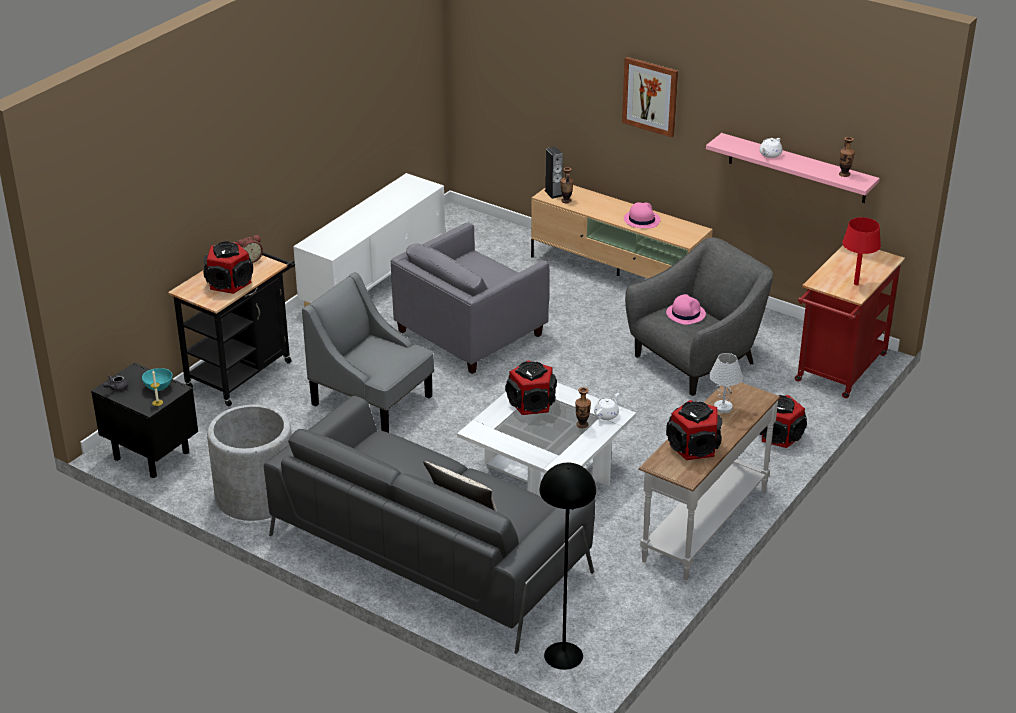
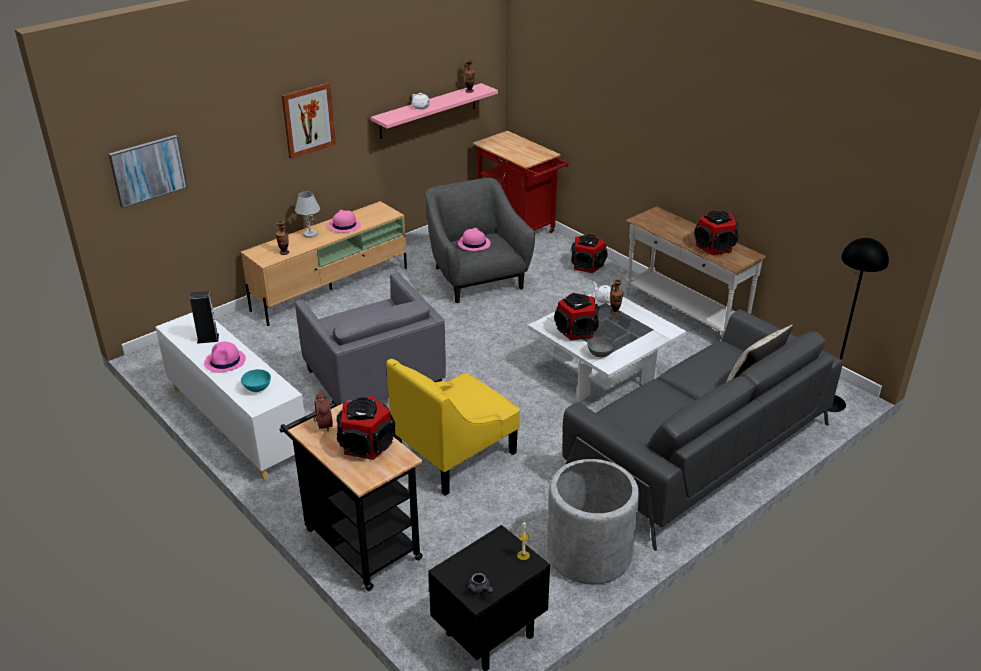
camera: 75 degrees left, 0 degrees up
turquoise bowl [142,368,172,391] -> turquoise bowl moved to [241,369,271,392]
grey armchair [302,272,434,433] -> yellow armchair [386,359,520,496]
speaker [544,147,563,199] -> speaker moved to [190,291,219,344]
white table lamp [709,353,743,413] -> white table lamp moved to [295,192,320,238]
red table lamp [842,217,881,285] -> none
none -> picture [109,135,188,208]
none -> pink hat [204,341,246,373]
none -> grey bowl [587,337,615,357]

